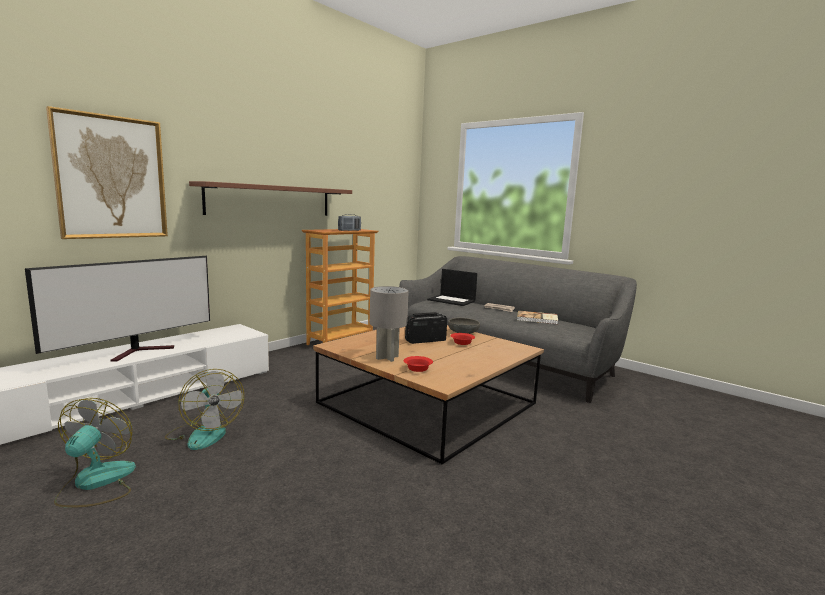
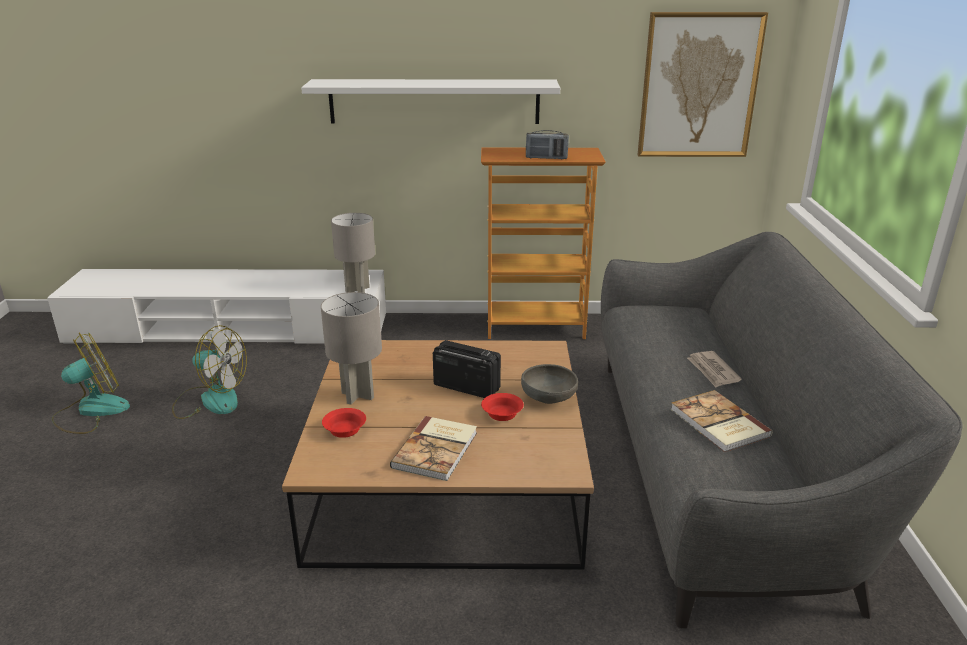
camera: 50 degrees right, 15 degrees up
television [25,256,210,361] -> none
picture [46,106,168,239] -> picture moved to [638,12,768,157]
fan [165,369,244,450] -> fan turned 90 degrees counterclockwise [172,325,247,419]
brown shelf [189,181,352,216] -> white shelf [301,79,560,124]
laptop [427,269,477,306] -> none
none -> grey table lamp [331,213,375,293]
none -> book [390,416,477,481]

